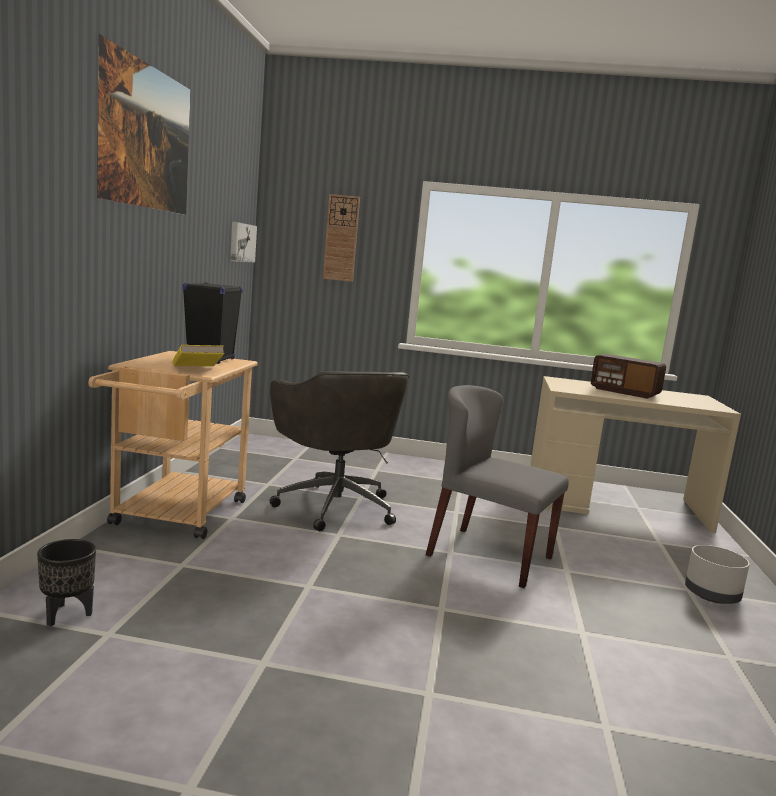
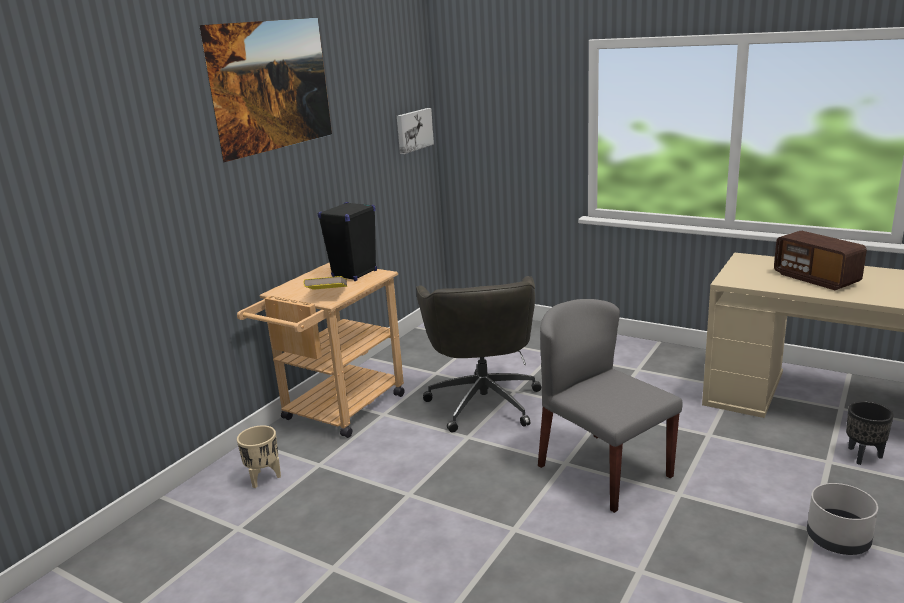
camera: 25 degrees right, 10 degrees up
black planter [37,539,96,626] -> black planter moved to [846,401,894,465]
wall clock [323,194,360,282] -> none
none -> beige planter [237,425,281,488]

